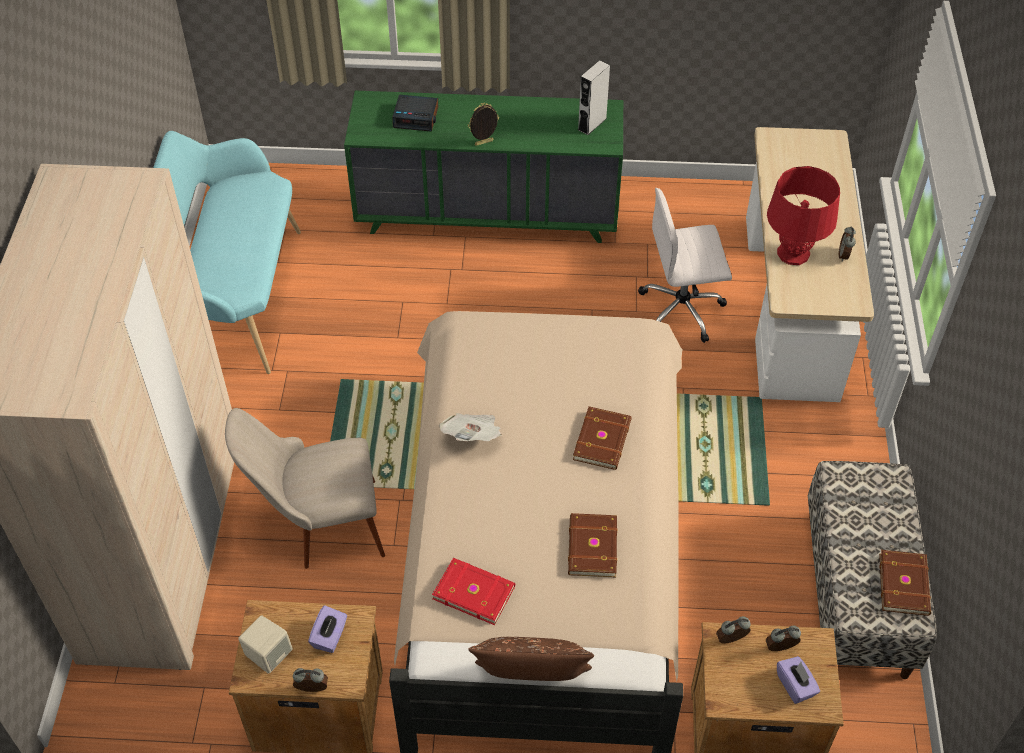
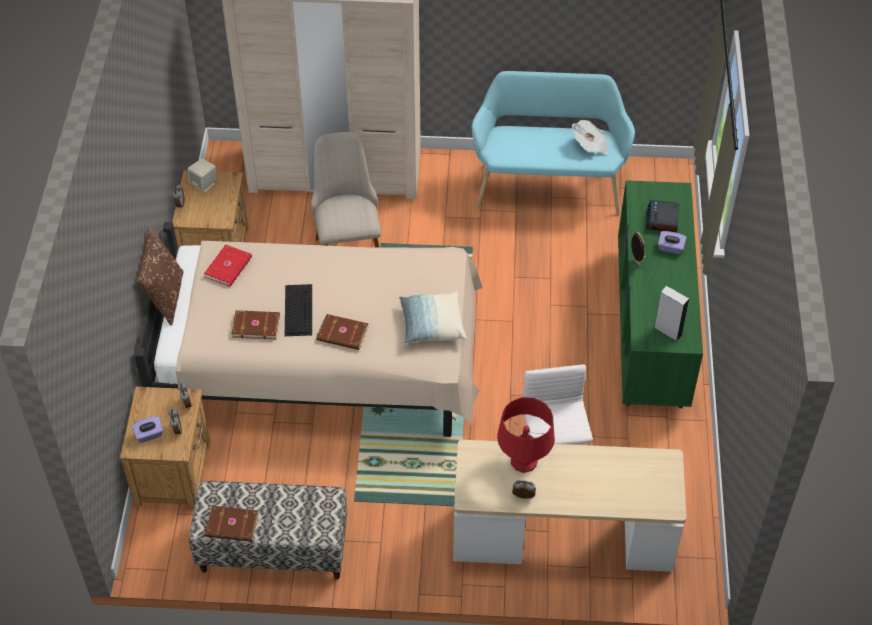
camera: 90 degrees right, 0 degrees up
purple tissue box [308,605,347,653] -> purple tissue box moved to [658,231,686,254]
newspaper [439,413,502,441] -> newspaper moved to [572,120,609,155]
none -> keyboard [285,284,312,336]
none -> pillow [399,291,467,344]

